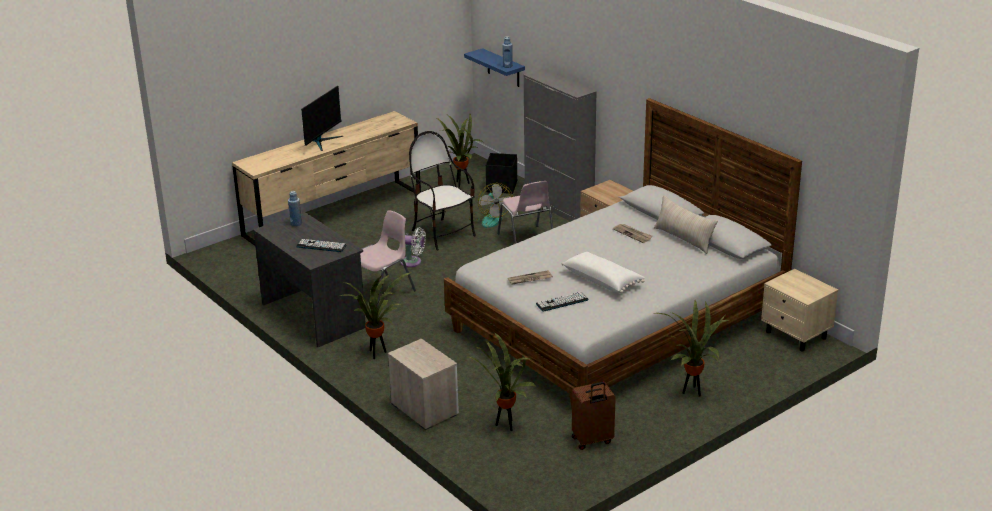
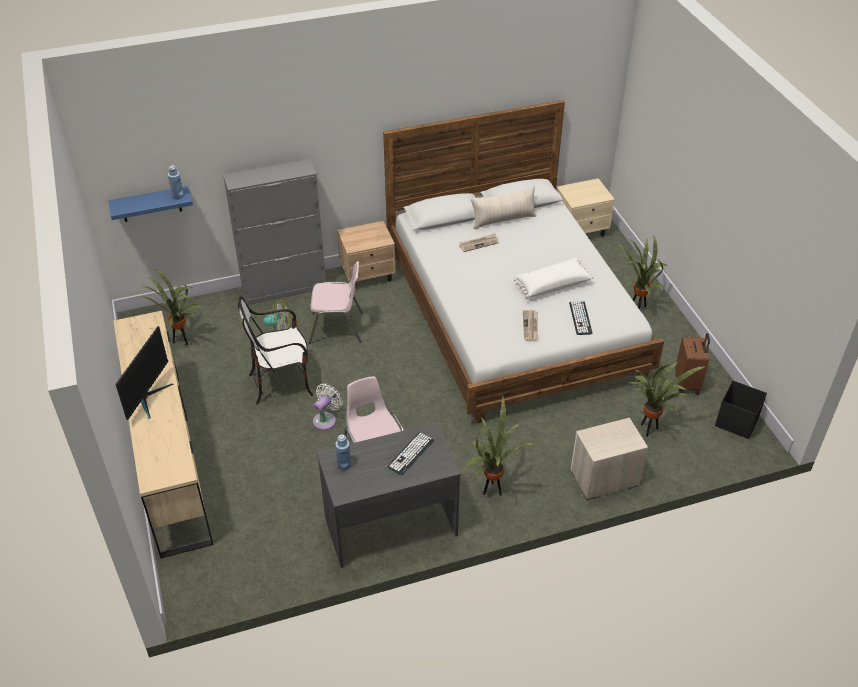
camera: 70 degrees left, 15 degrees up
monitor [301,86,343,151] -> monitor turned 60 degrees clockwise [116,326,173,420]
black storage box [486,153,517,194] -> black storage box moved to [715,380,767,439]

